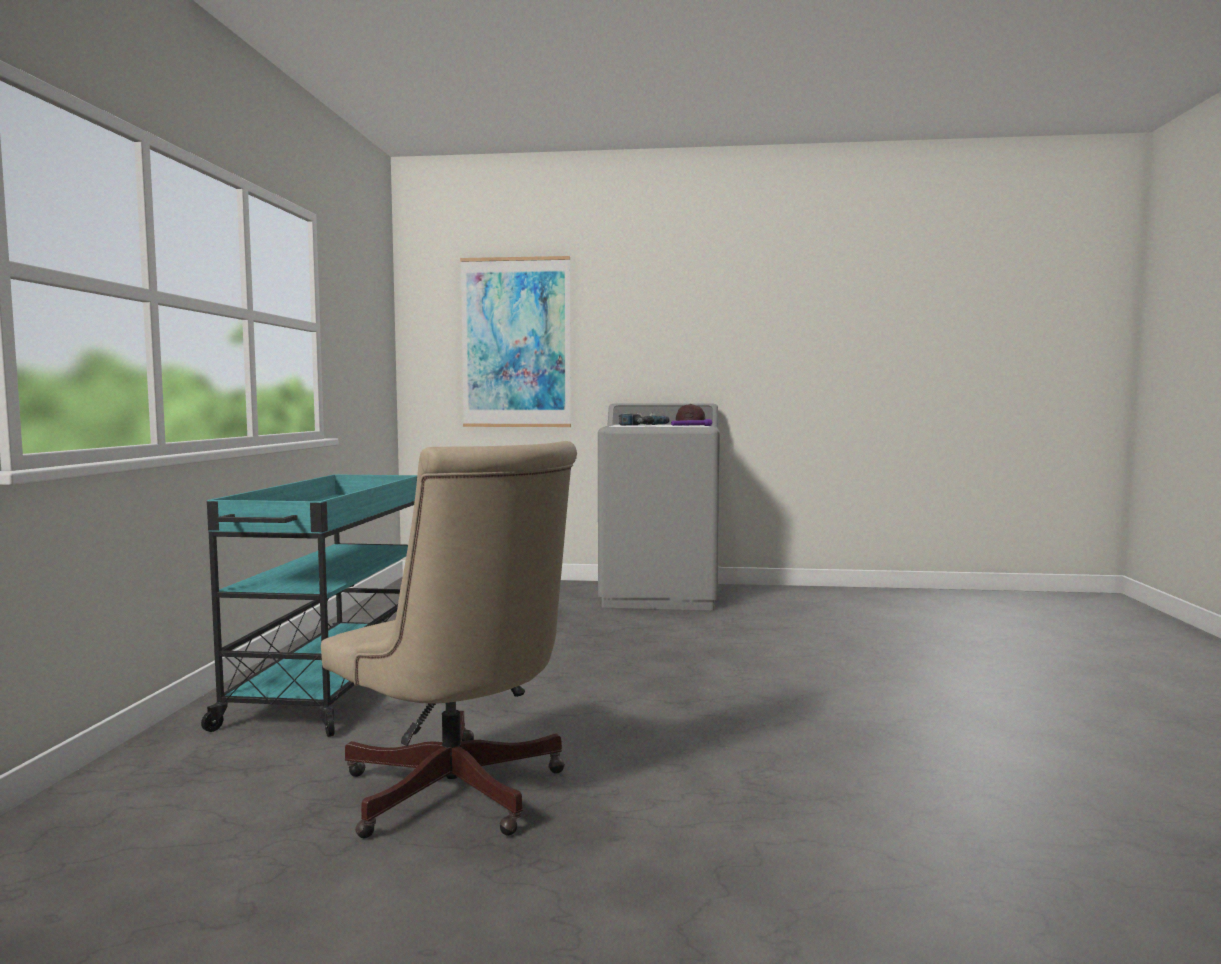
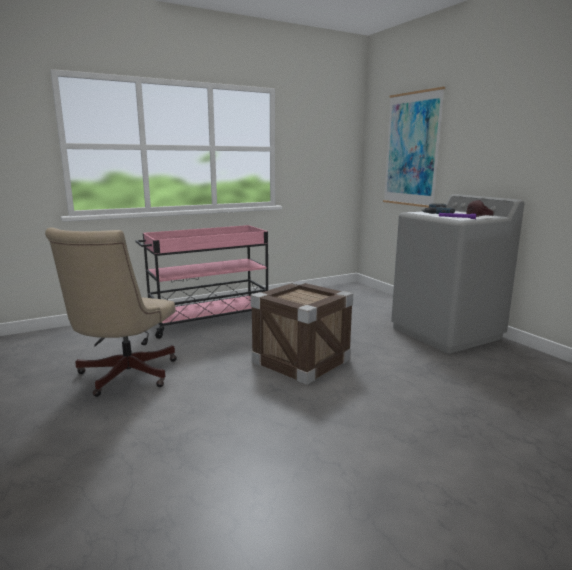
camera: 55 degrees right, 10 degrees up
turquoise cart [201,475,417,737] -> pink cart [135,225,268,339]
none -> crate [251,281,353,385]

